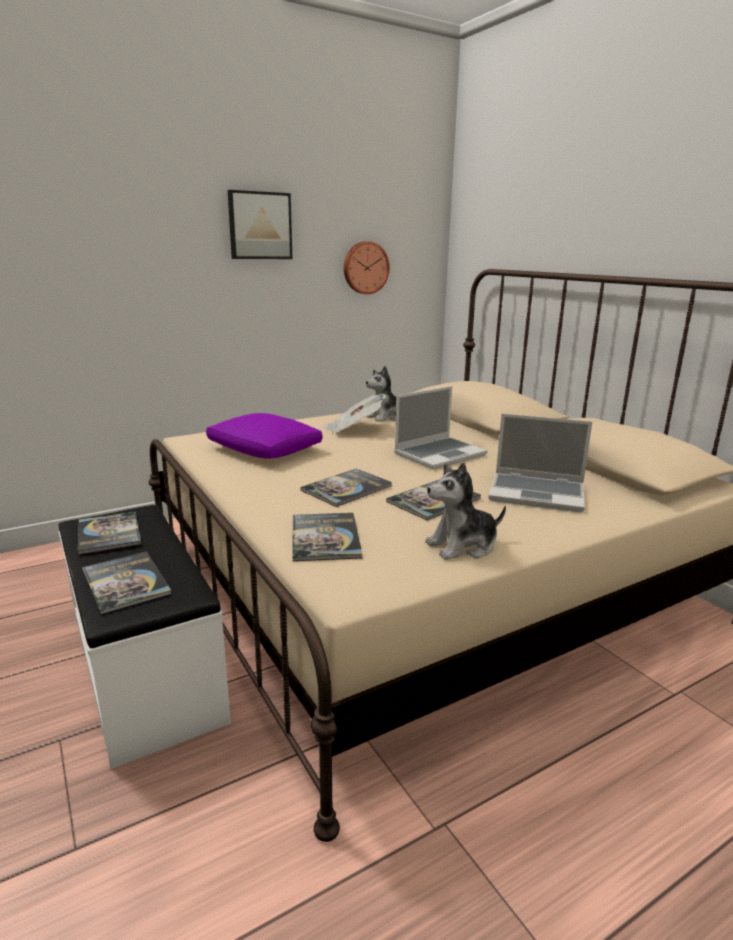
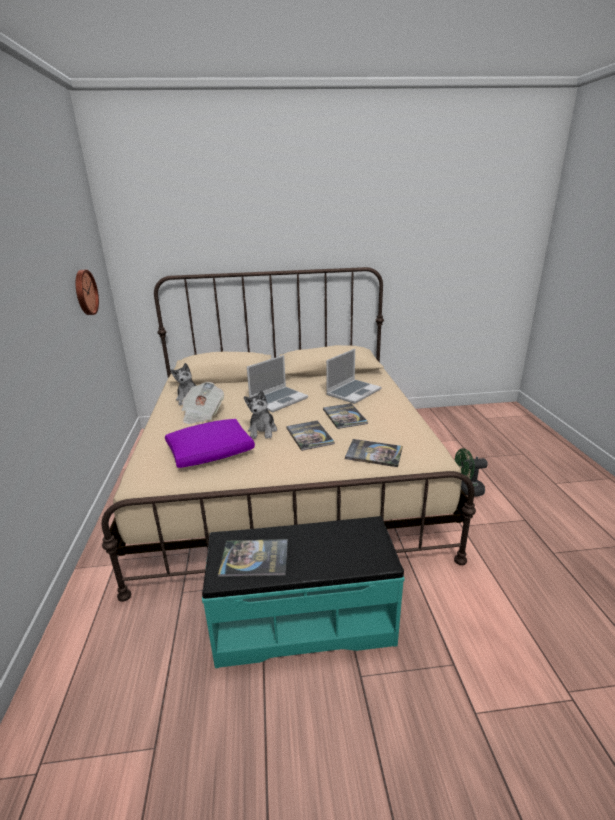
camera: 65 degrees left, 5 degrees up
white bench [58,505,231,769] -> turquoise bench [202,516,405,668]
book [82,552,171,615] -> none
picture [228,190,292,259] -> none
laptop [394,386,488,469] -> laptop turned 60 degrees clockwise [247,355,308,412]
plush toy [425,462,506,560] -> plush toy moved to [244,390,277,439]
none -> green fan [454,448,488,497]

